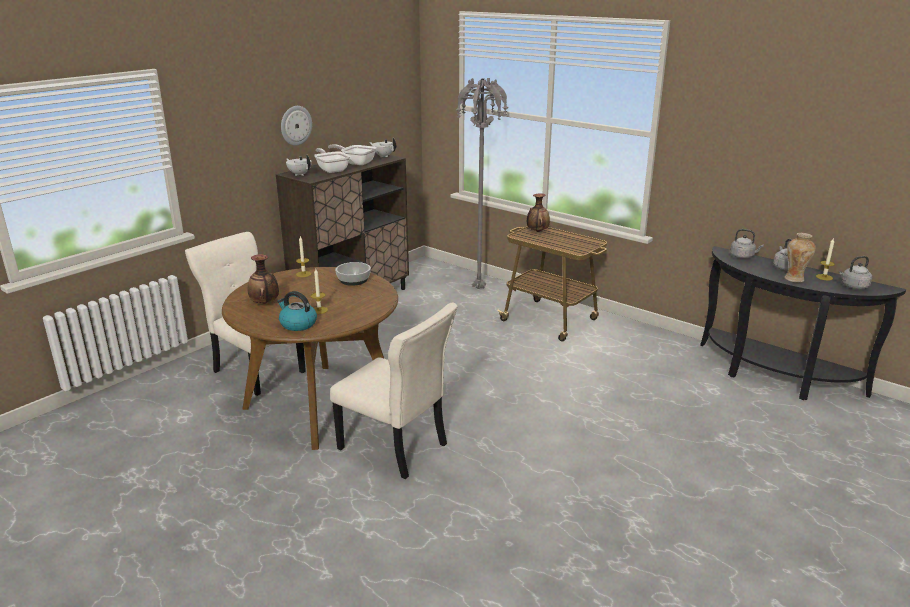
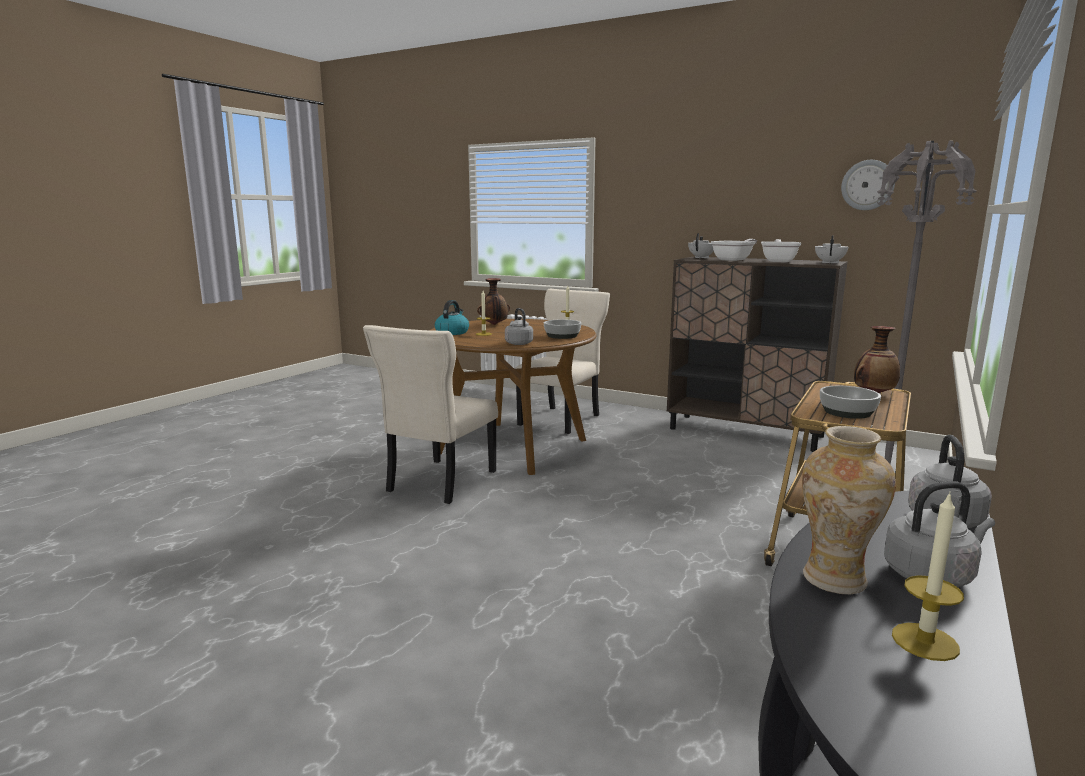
camera: 80 degrees right, 10 degrees down
wall clock [281,106,312,146] -> wall clock moved to [841,160,895,210]
grey kettle [839,256,872,289] -> grey kettle moved to [505,308,533,345]
none -> bowl [820,386,881,419]

